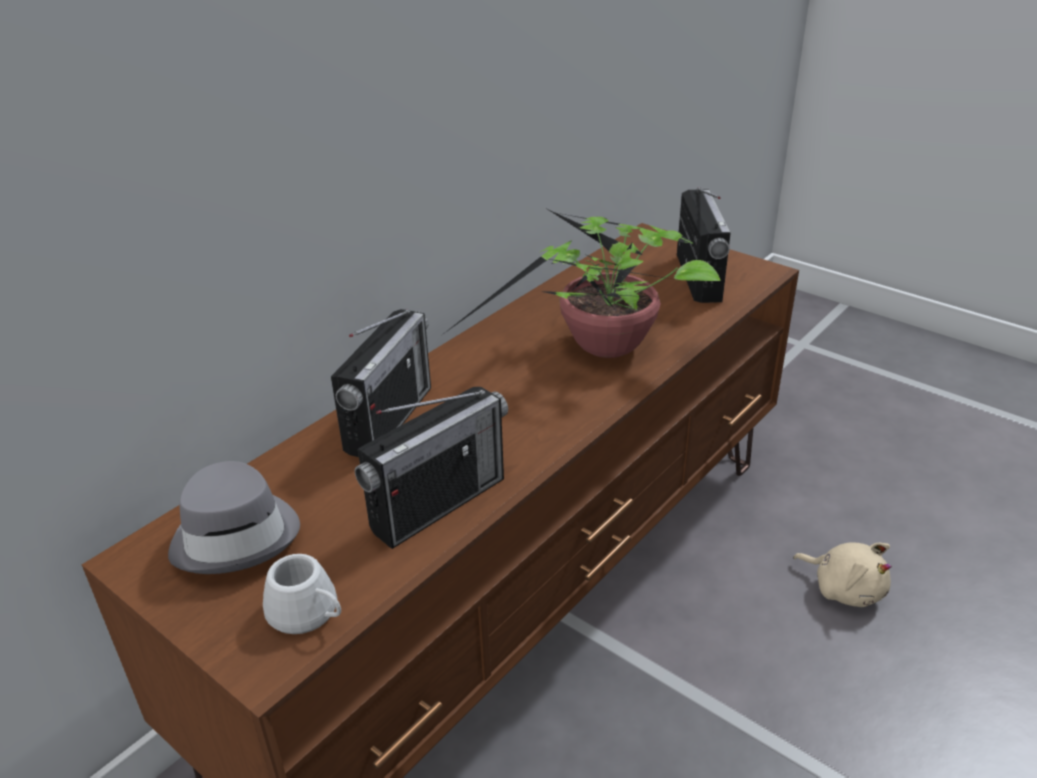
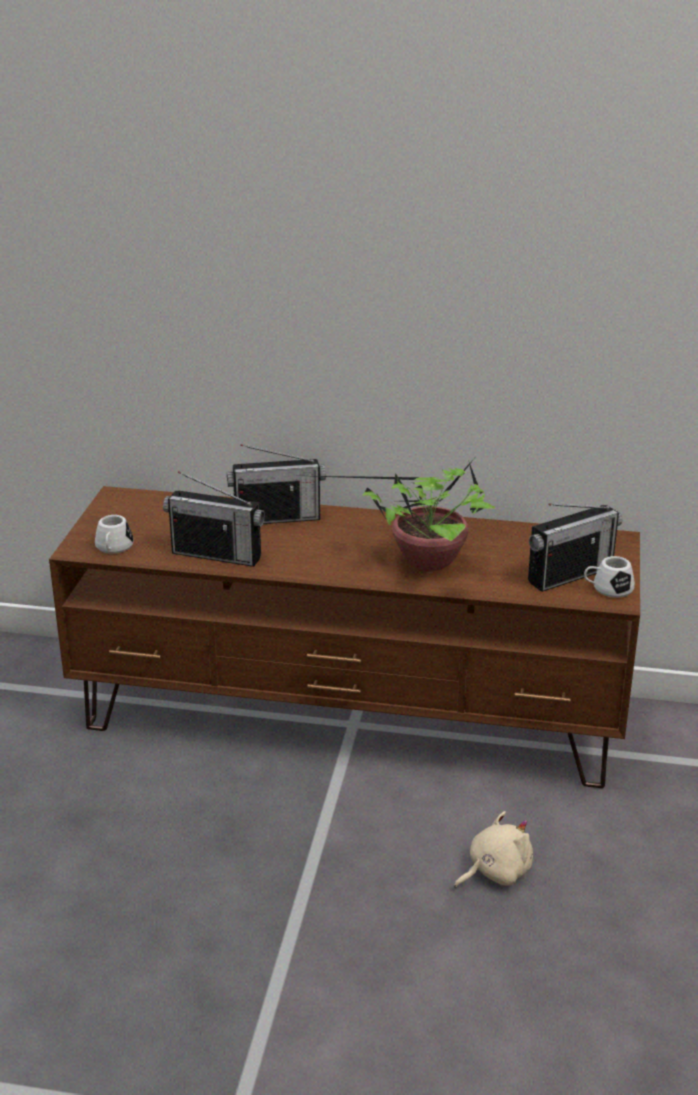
camera: 60 degrees right, 5 degrees down
grey hat [168,461,300,574] -> none
beige plush toy [793,543,892,607] -> beige plush toy turned 135 degrees counterclockwise [454,811,533,888]
none -> white mug [584,556,635,598]

